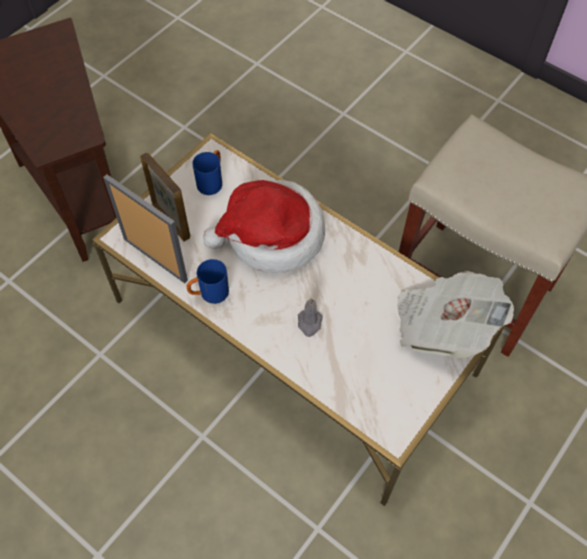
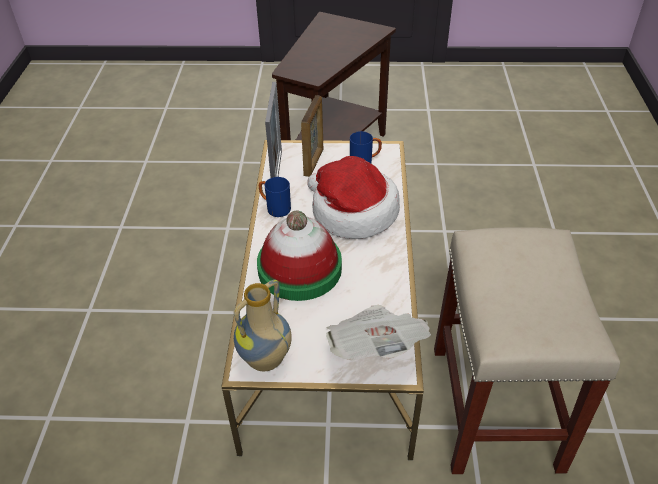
camera: 55 degrees right, 15 degrees down
grey candle [298,298,323,337] -> hat [257,211,342,301]
none -> vase [234,280,292,371]

